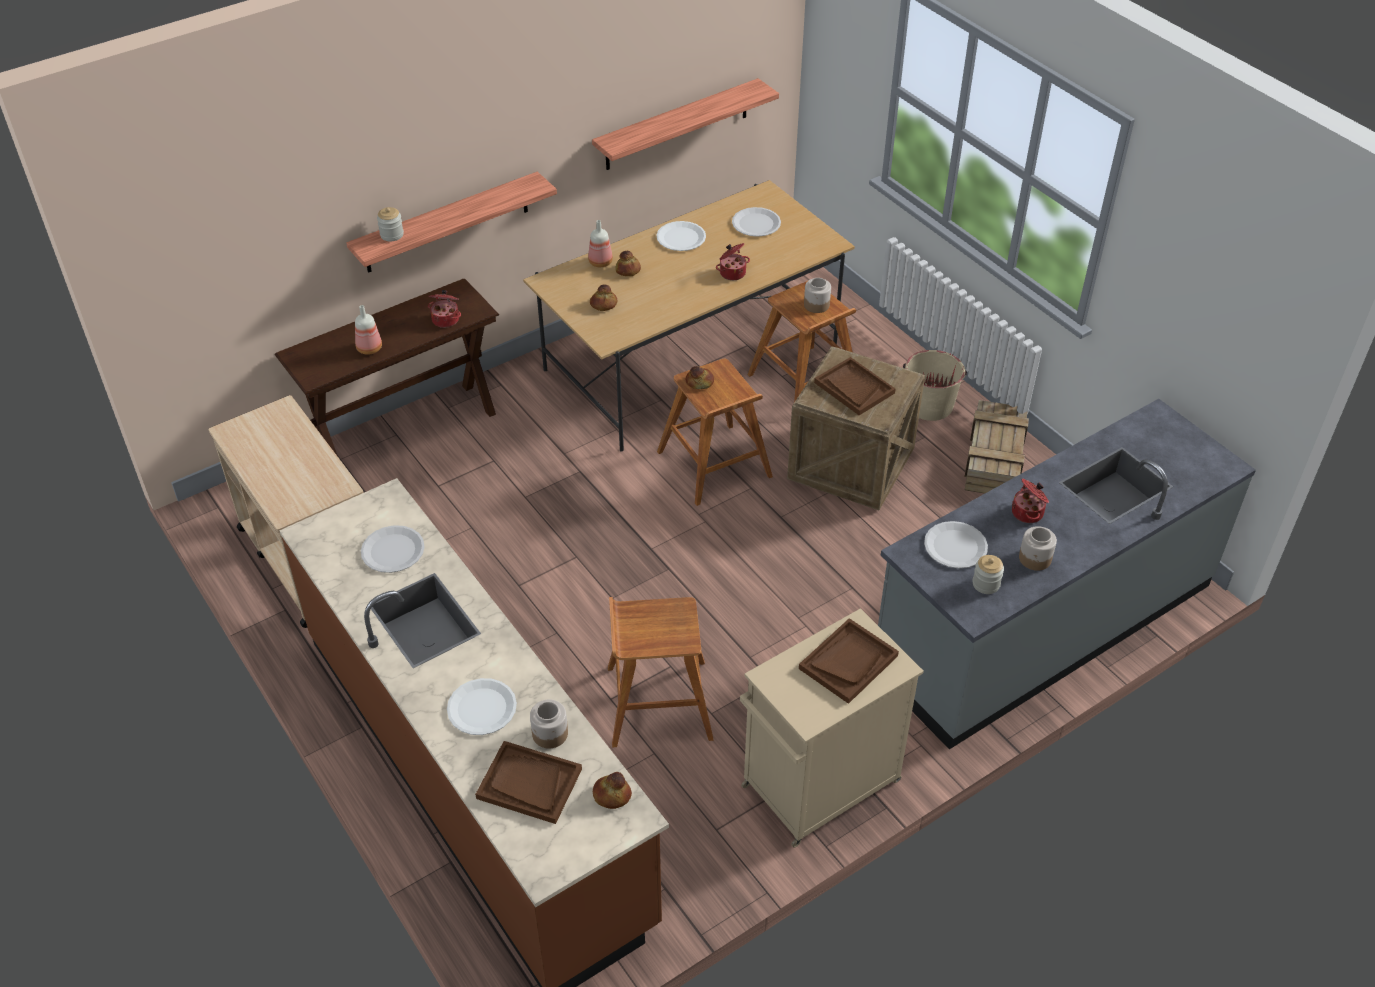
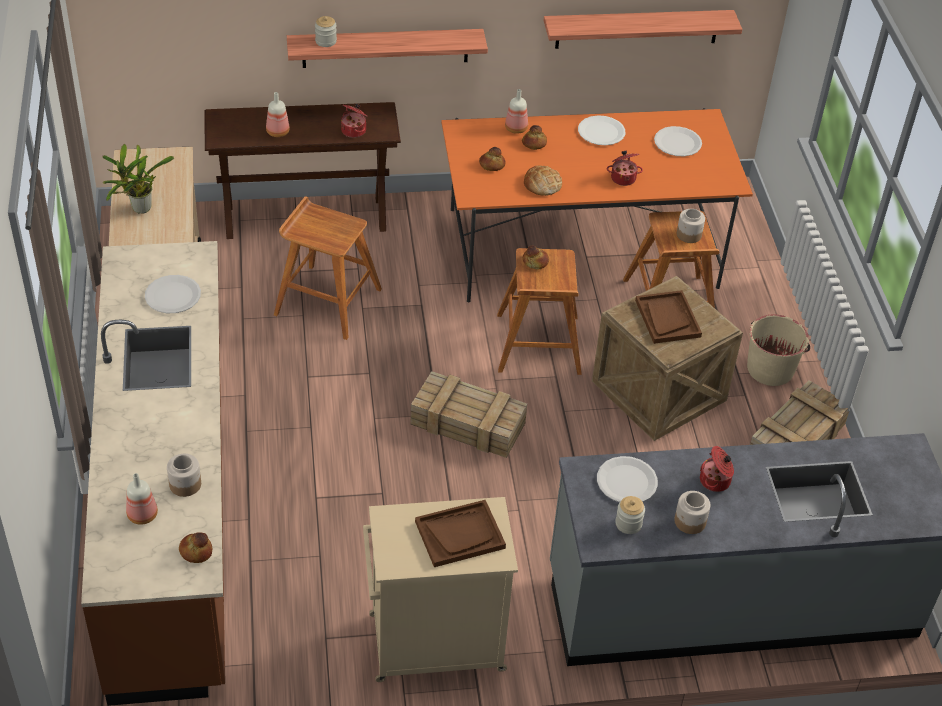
camera: 25 degrees right, 0 degrees up
white plate [447,678,517,735] -> none
brown tray [475,741,582,824] -> bottle [126,473,158,525]
beige dining table [523,180,855,452] -> orange dining table [441,108,753,302]
brown stool [608,597,713,747] -> brown stool moved to [274,196,382,340]
none -> potted plant [103,144,174,214]
none -> crate [411,371,527,458]
none -> bread [524,165,562,196]

